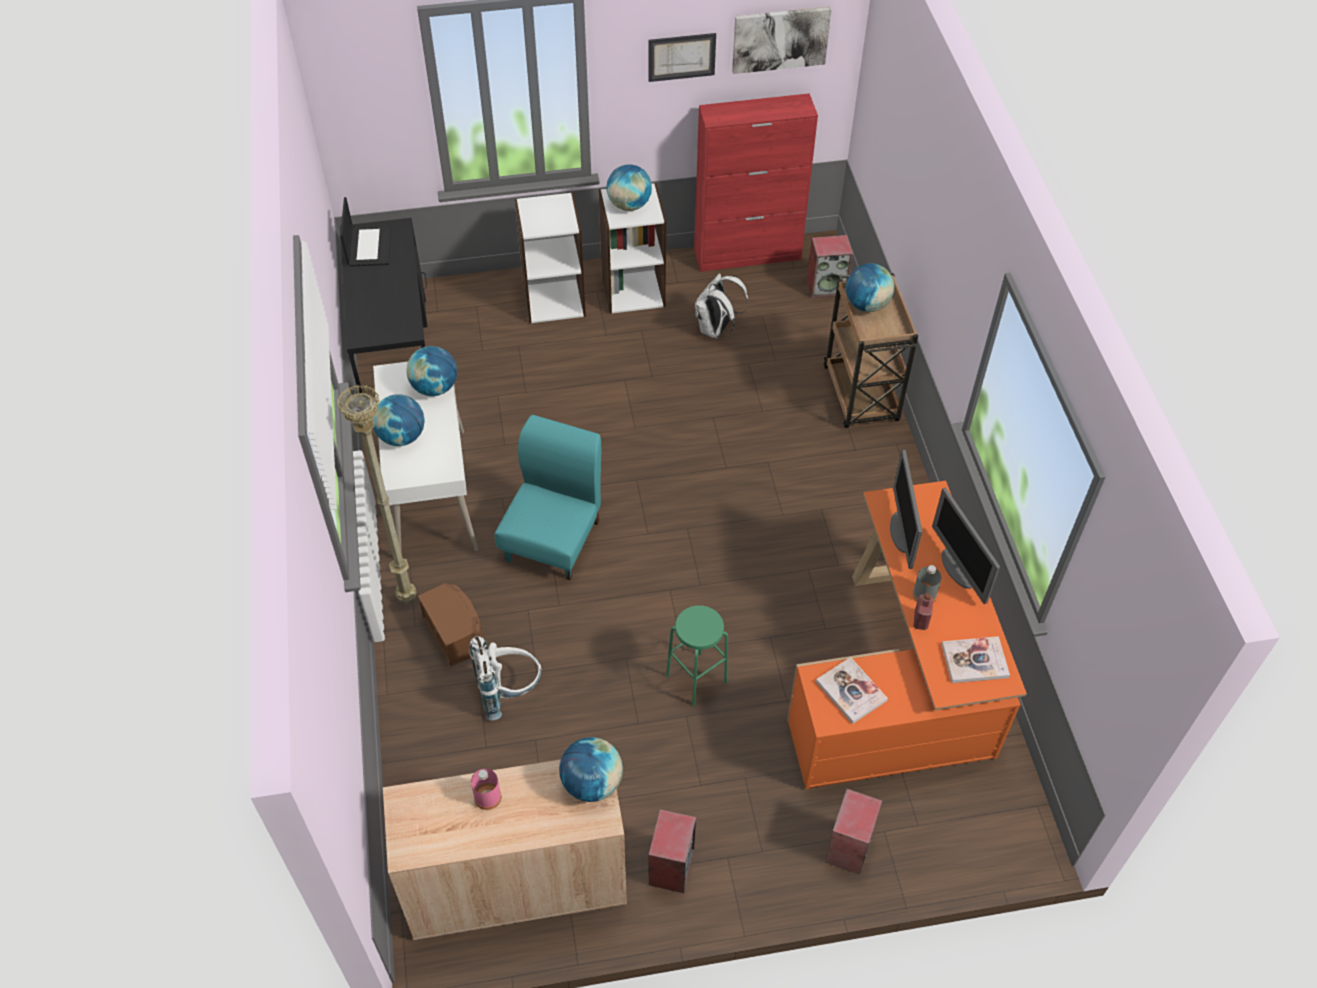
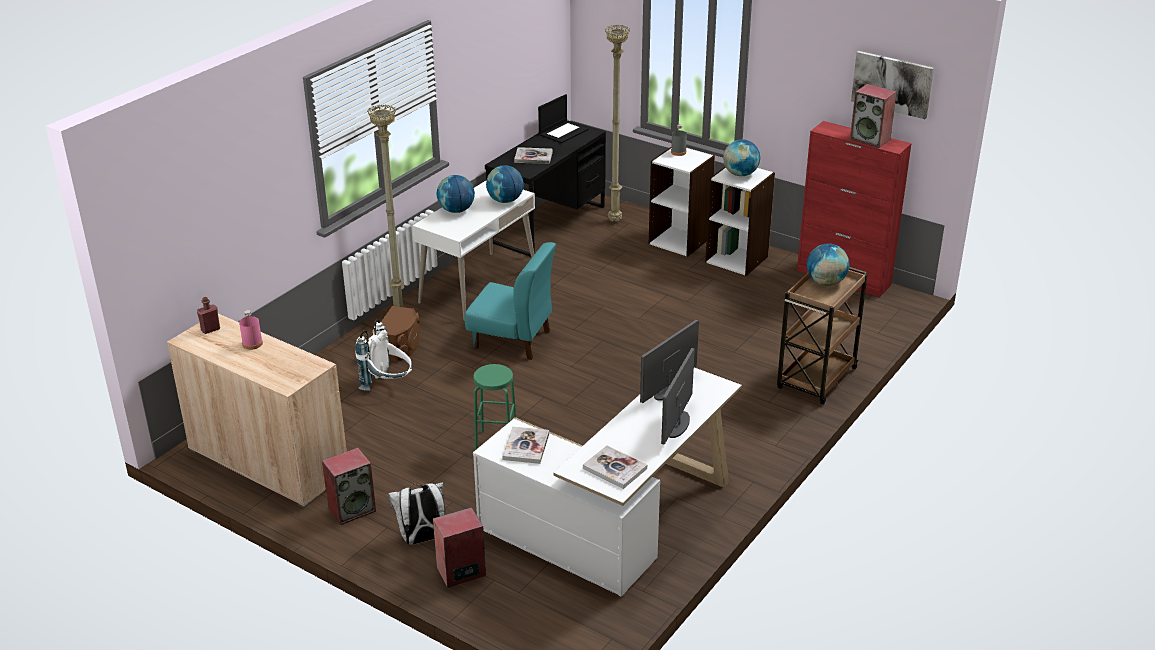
camera: 45 degrees right, 20 degrees down
turquoise chair [495,415,601,580] -> turquoise chair turned 45 degrees clockwise [465,242,556,360]
globe [559,737,623,802] -> none
picture [648,33,716,82] -> none
white backpack [695,273,749,338] -> white backpack moved to [388,482,445,545]
orange desk [787,481,1027,789] -> white desk [473,367,742,597]
speaker [807,235,853,298] -> speaker moved to [850,84,897,148]
grey bottle [912,565,942,602] -> grey bottle moved to [671,124,687,156]
red bottle [913,593,933,630] -> red bottle moved to [197,297,220,334]
none -> book [514,147,553,164]
none -> beige floor lamp [605,25,630,222]

